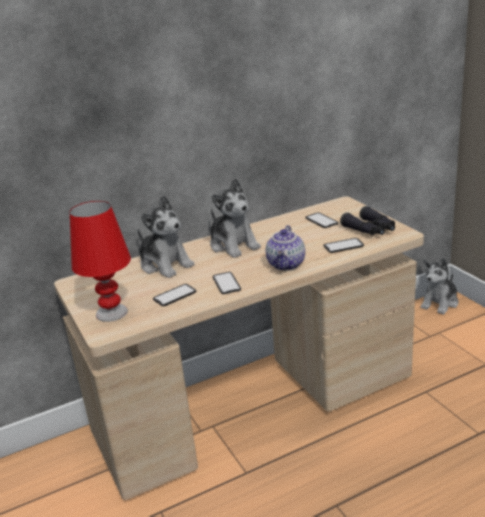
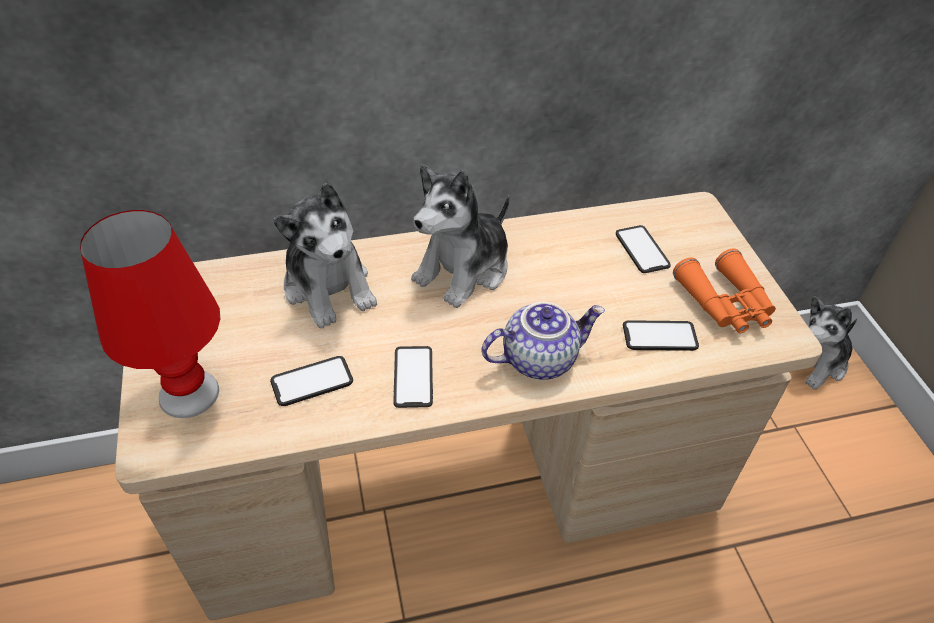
camera: 10 degrees right, 20 degrees up
plush toy [210,178,261,258] -> plush toy turned 60 degrees clockwise [411,165,510,308]
teapot [266,225,305,271] -> teapot turned 135 degrees counterclockwise [481,302,605,380]
black binoculars [340,206,395,235] -> orange binoculars [673,249,776,333]

